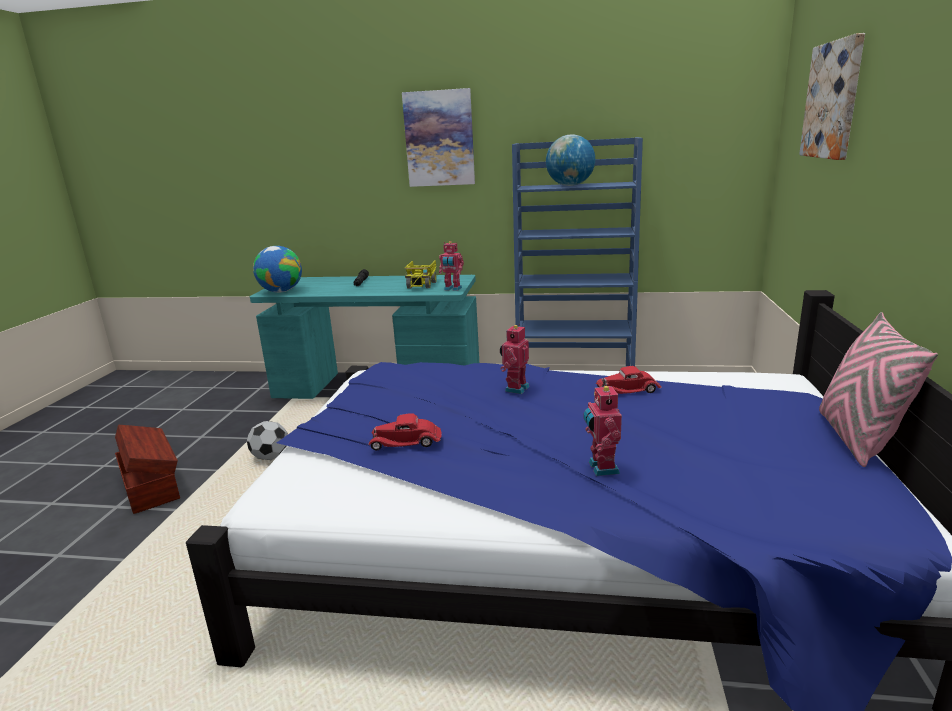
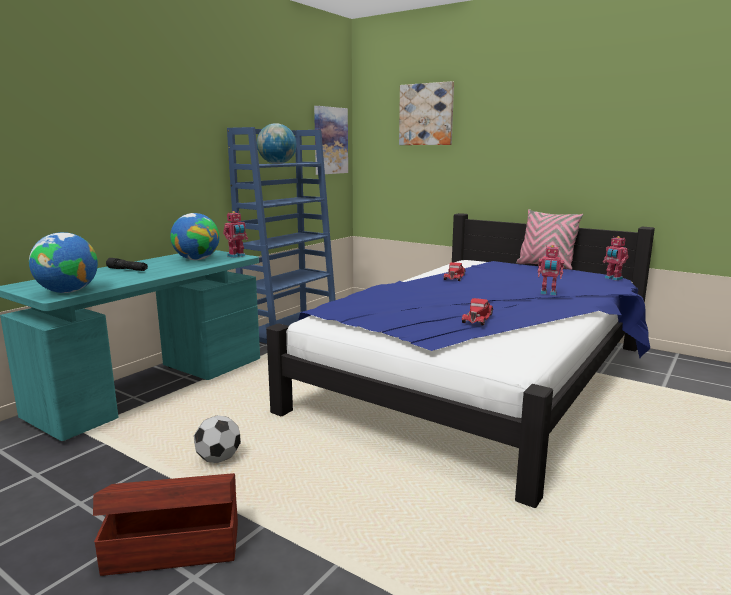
camera: 65 degrees left, 5 degrees down
picture [402,88,475,187] -> picture moved to [314,106,348,175]
toy truck [404,260,437,289] -> globe [170,213,219,260]
toy robot [500,324,530,394] -> toy robot moved to [603,236,629,281]

